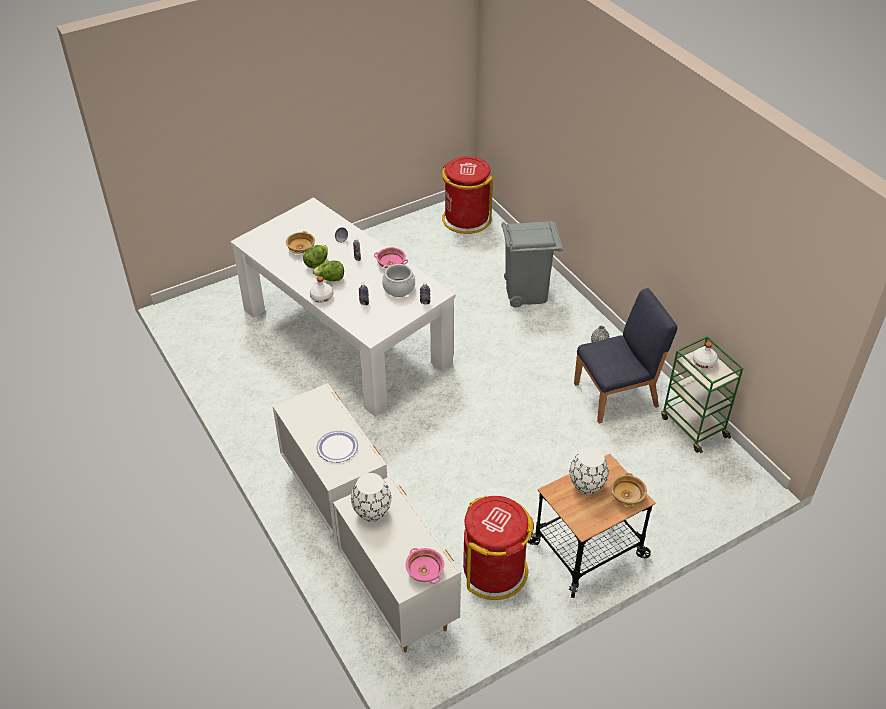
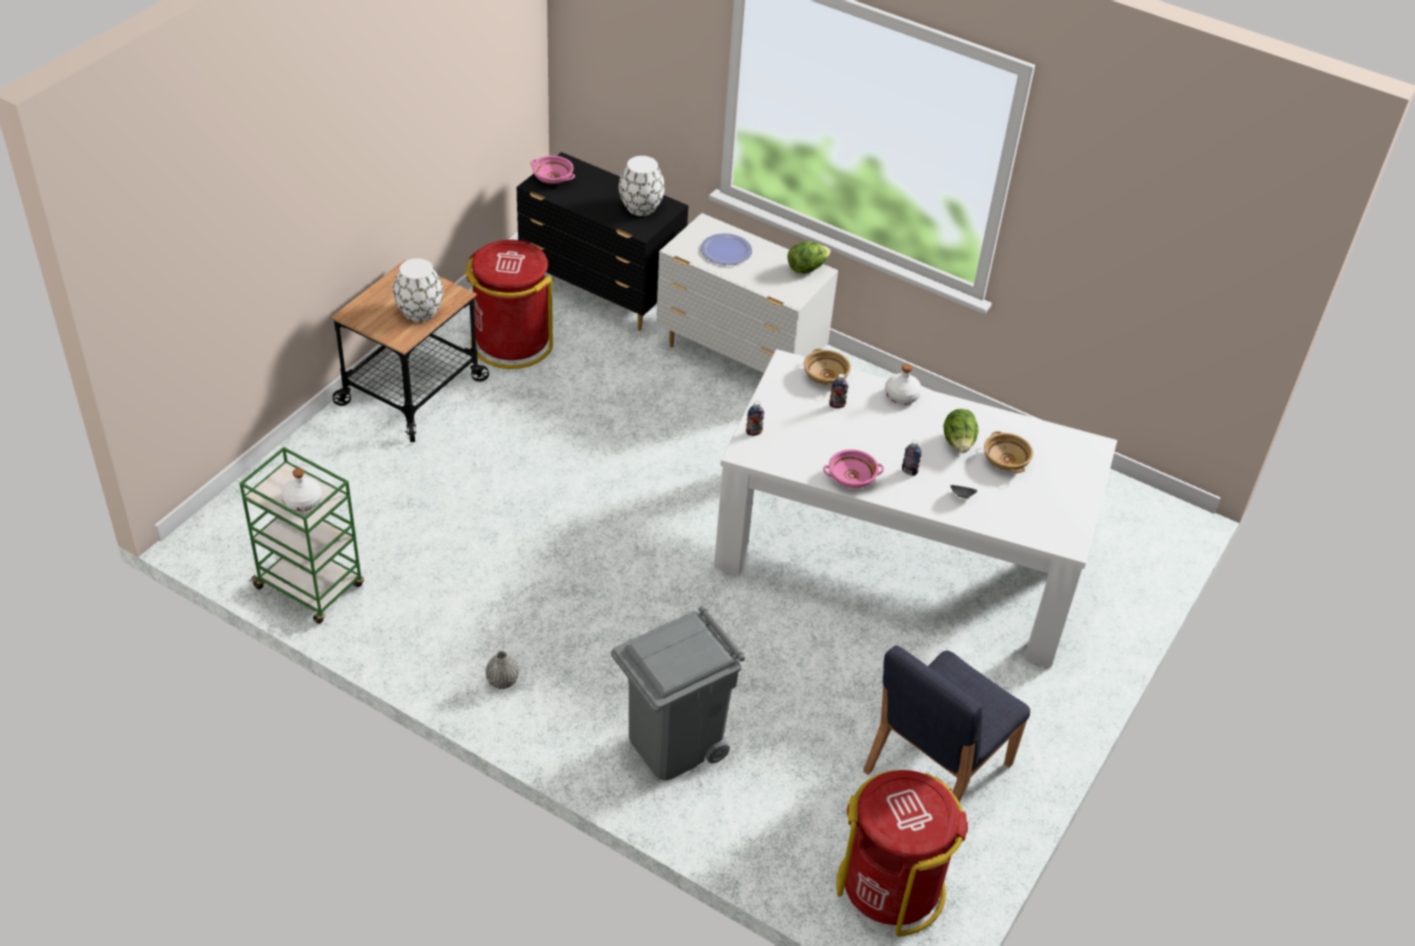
camera: 150 degrees right, 0 degrees up
lettuce [312,261,344,281] -> lettuce moved to [788,242,831,274]
white dresser [333,475,461,652] -> black dresser [516,152,688,331]
cooking pot [382,264,415,297] -> none
blue chair [574,288,678,423] -> blue chair moved to [863,645,1030,803]
beige bowl [611,473,647,508] -> beige bowl moved to [804,349,851,386]

